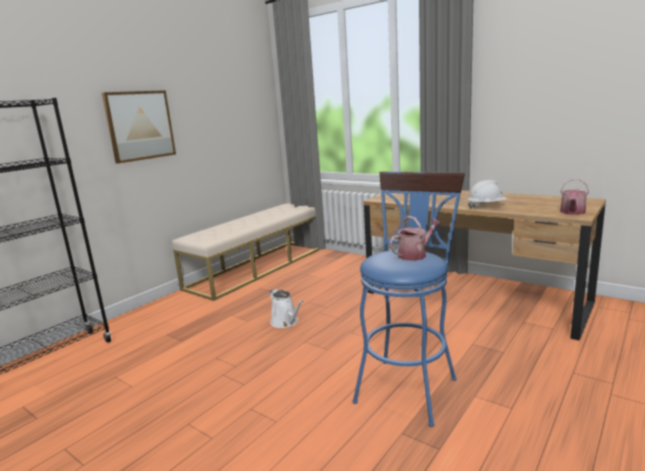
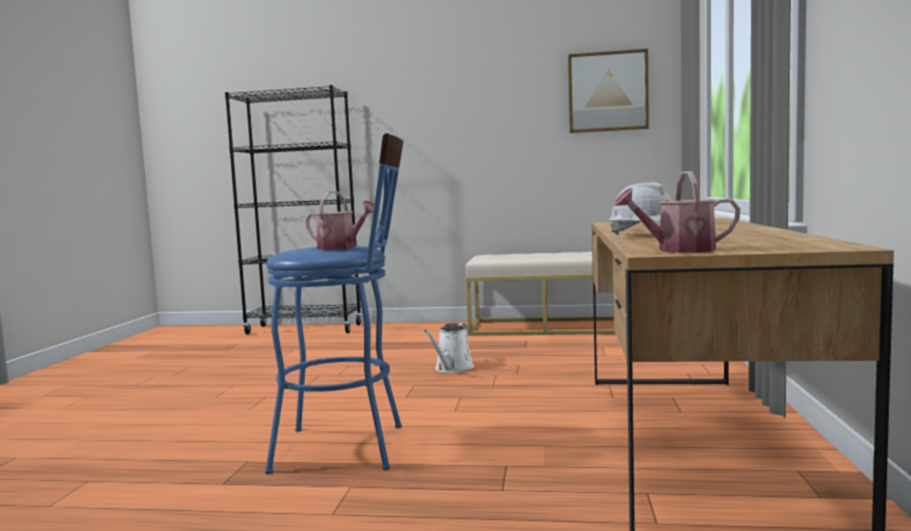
camera: 60 degrees right, 10 degrees down
picture [102,90,176,164] -> picture moved to [568,49,649,133]

